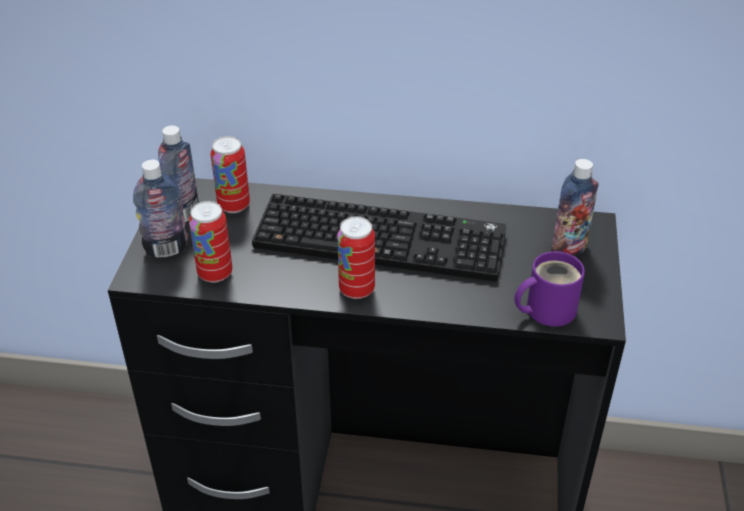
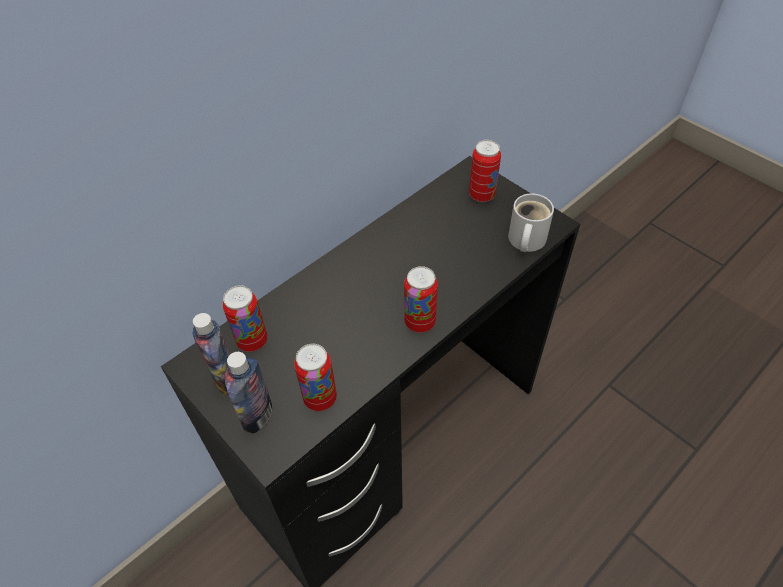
camera: 50 degrees left, 10 degrees up
keyboard [252,194,506,282] -> none
purple mug [514,251,585,327] -> white mug [508,193,554,252]
bottle [551,159,599,256] -> can [469,140,501,203]

